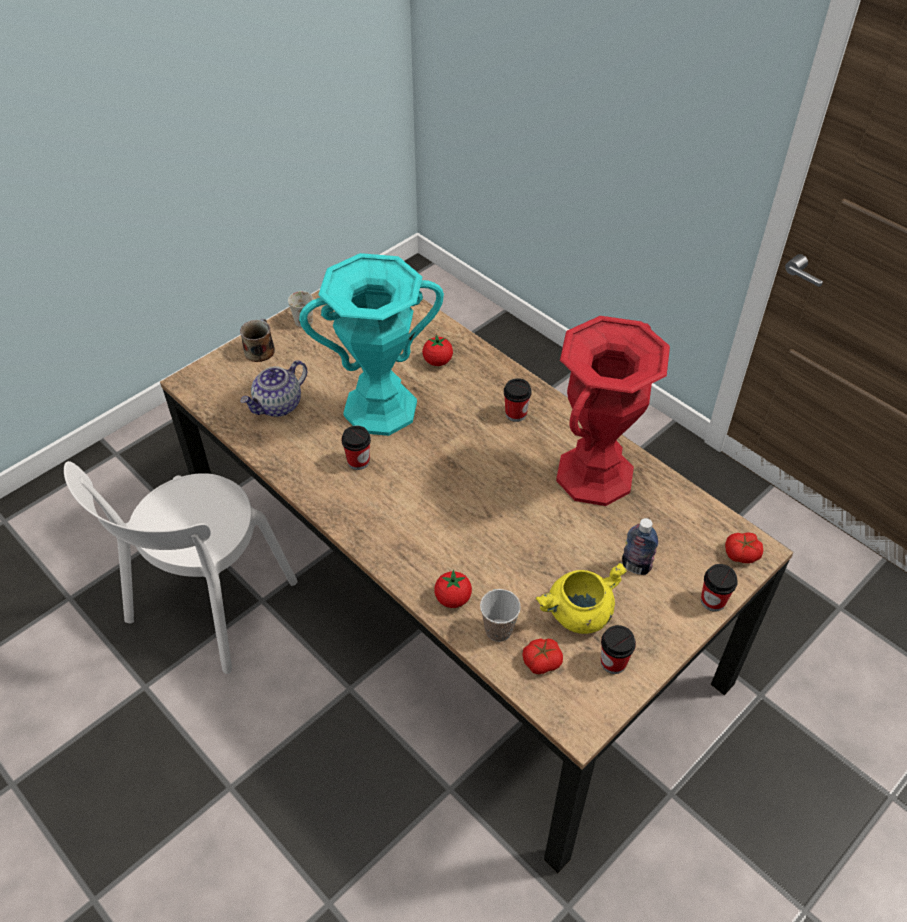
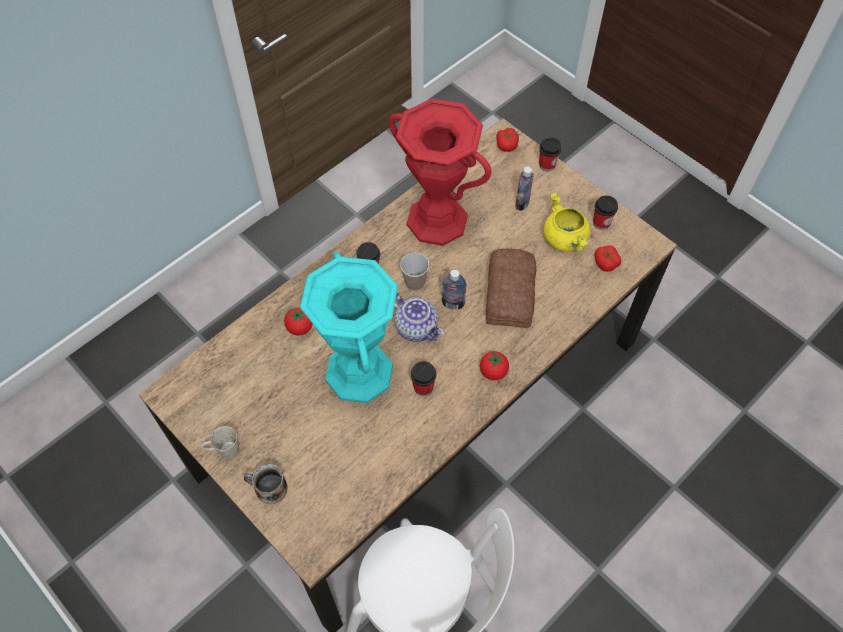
camera: 90 degrees left, 10 degrees up
teapot [240,360,307,417] -> teapot moved to [394,293,444,342]
tomato [434,570,472,608] -> tomato moved to [480,351,509,380]
cup [480,589,521,642] -> cup moved to [400,253,429,291]
none -> bottle [441,270,467,310]
none -> bread [486,249,536,328]

